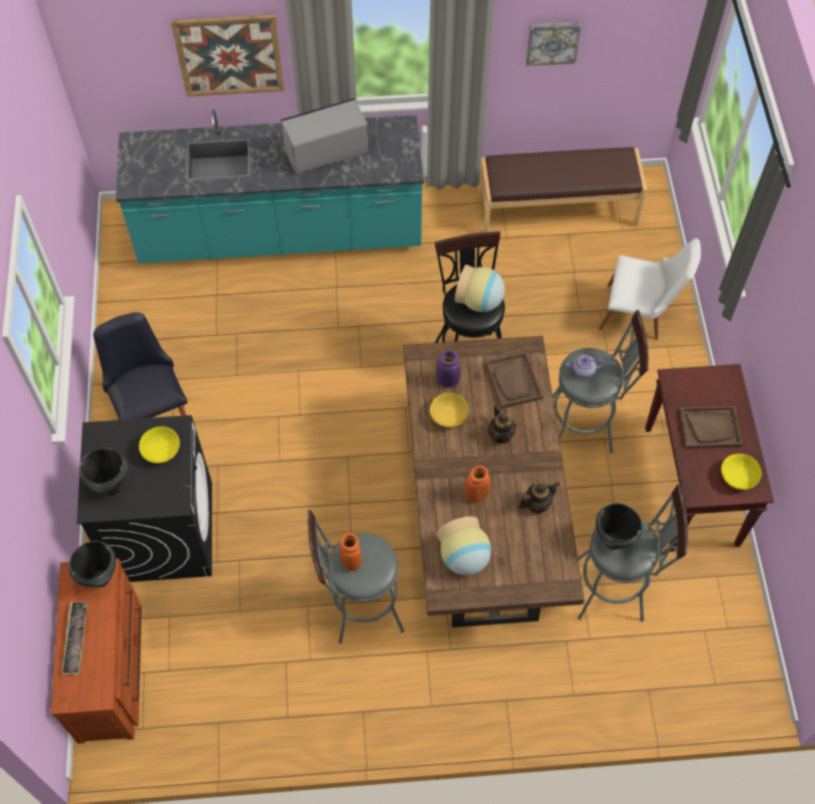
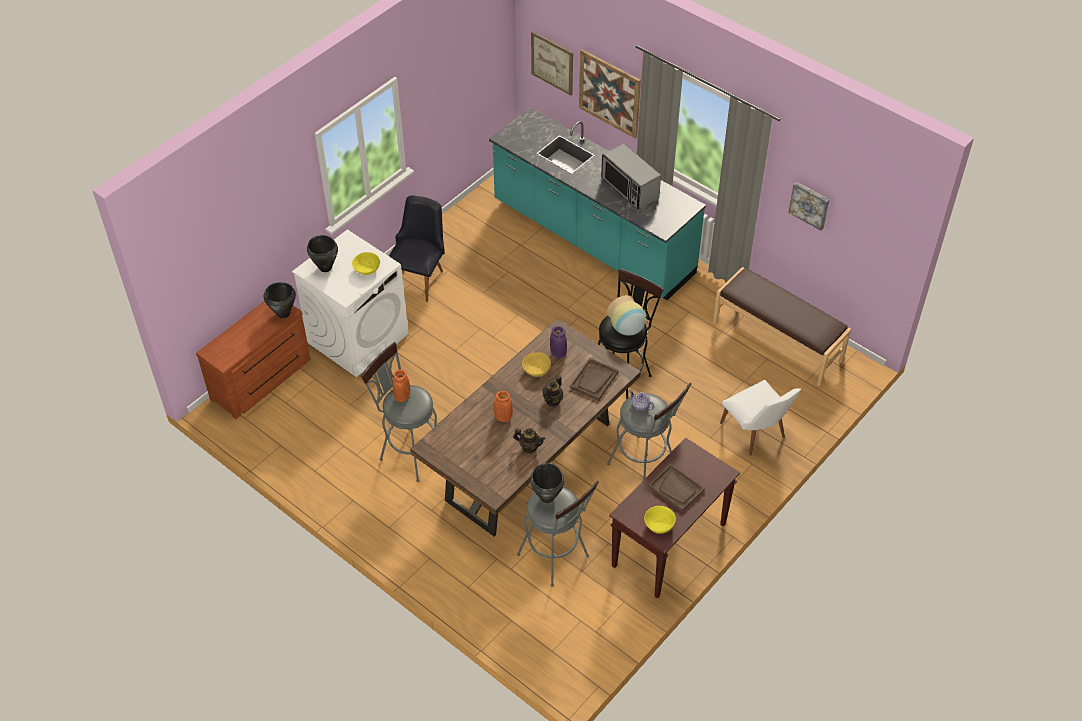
camera: 45 degrees right, 10 degrees down
tray [61,602,88,675] -> none
black washing machine [77,415,212,582] -> white washing machine [292,229,409,377]
microwave [281,98,369,174] -> microwave turned 150 degrees counterclockwise [601,143,661,210]
vase [437,516,491,575] -> none
none -> picture [531,31,573,96]

